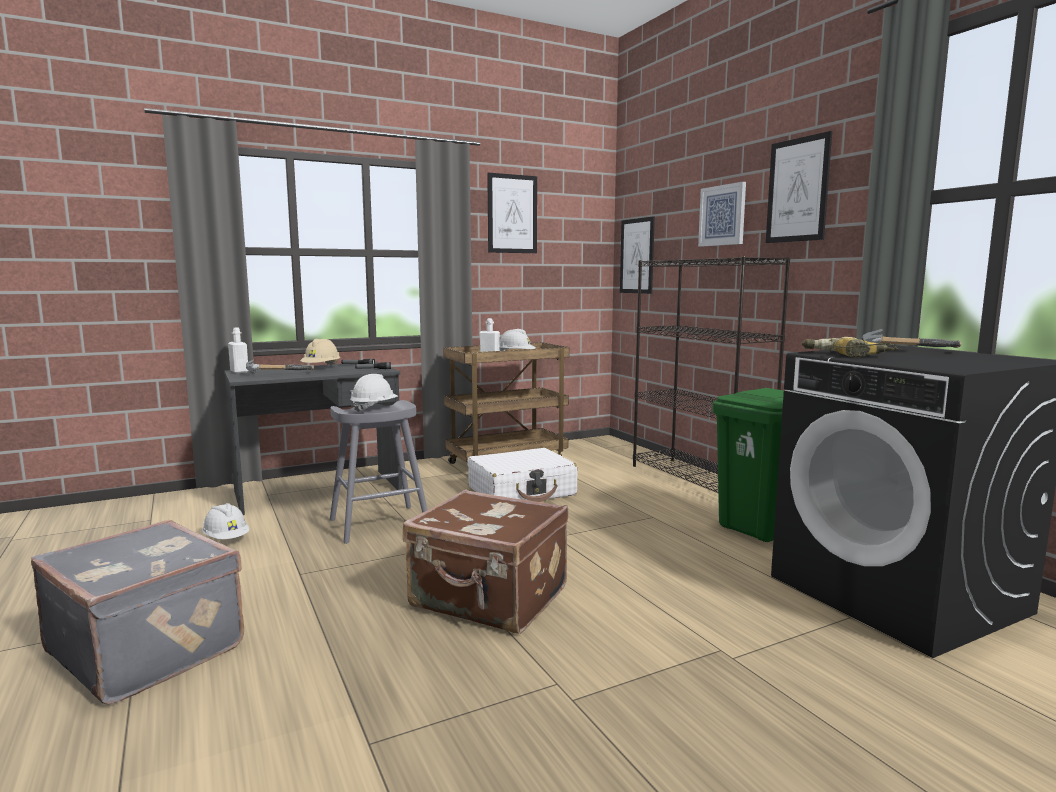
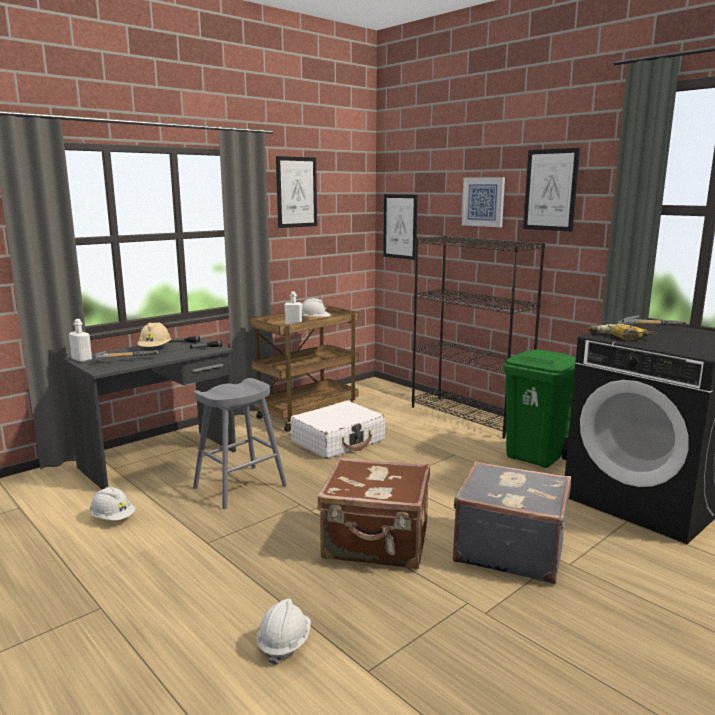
camera: 15 degrees left, 5 degrees up
grey suitcase [31,520,244,705] -> grey suitcase moved to [453,461,571,584]
white hard hat [350,374,398,412] -> white hard hat moved to [257,599,311,665]

